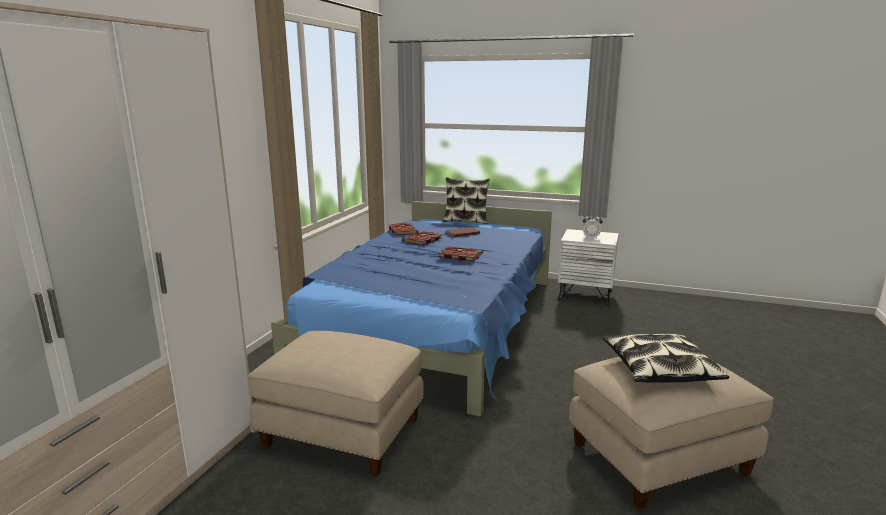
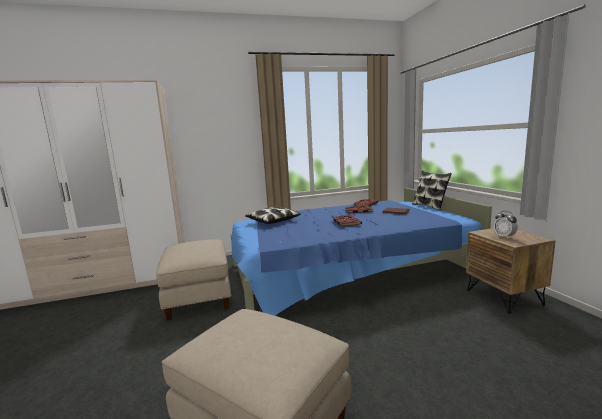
camera: 55 degrees right, 5 degrees down
white nightstand [558,229,619,306] -> brown nightstand [466,228,556,314]
pillow [603,333,729,383] -> pillow moved to [245,207,301,224]

